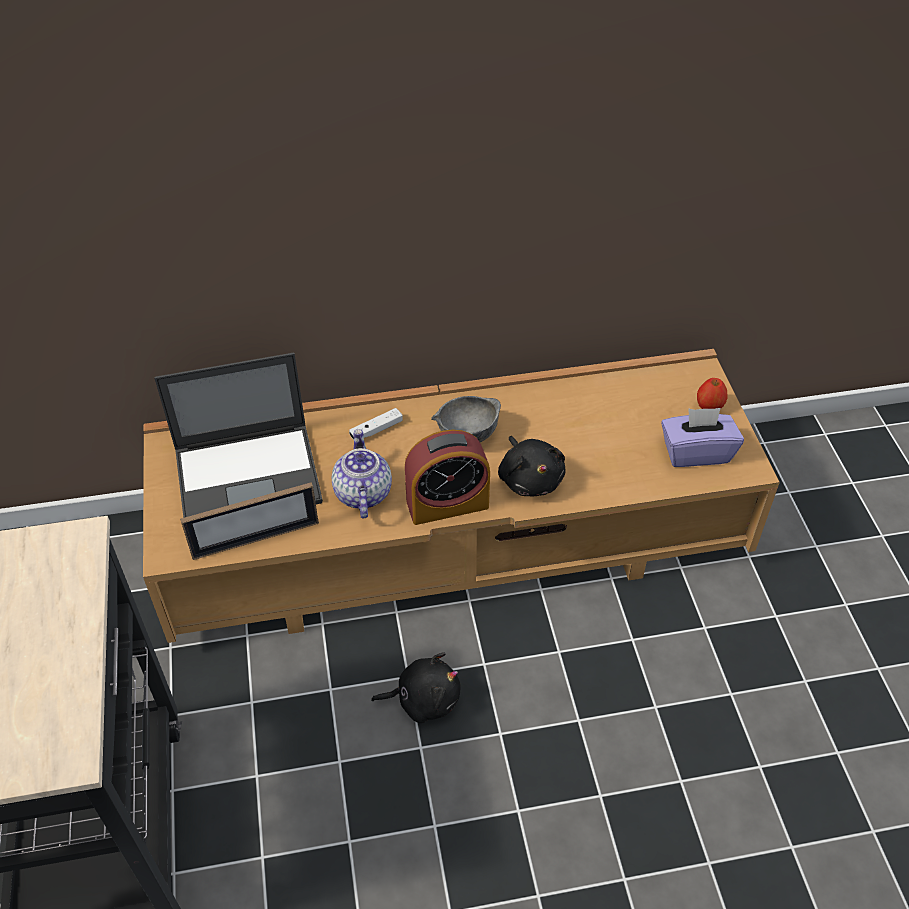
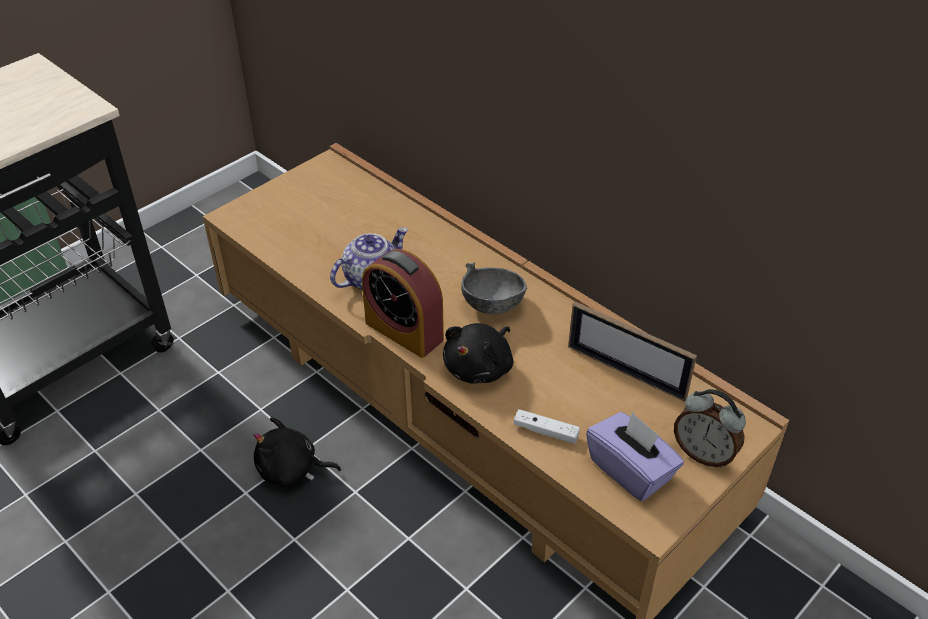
camera: 55 degrees right, 5 degrees down
laptop [154,353,323,518] -> none
picture frame [180,482,319,560] -> picture frame moved to [568,302,697,402]
white game controller [349,408,403,440] -> white game controller moved to [514,409,580,444]
black plush toy [371,652,460,723] -> black plush toy turned 135 degrees clockwise [253,418,341,487]
apple [697,378,728,409] -> alarm clock [674,389,746,468]

